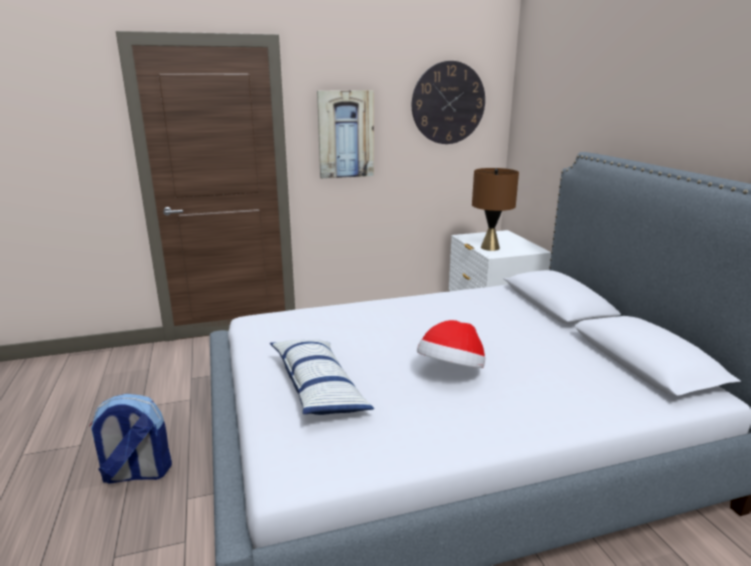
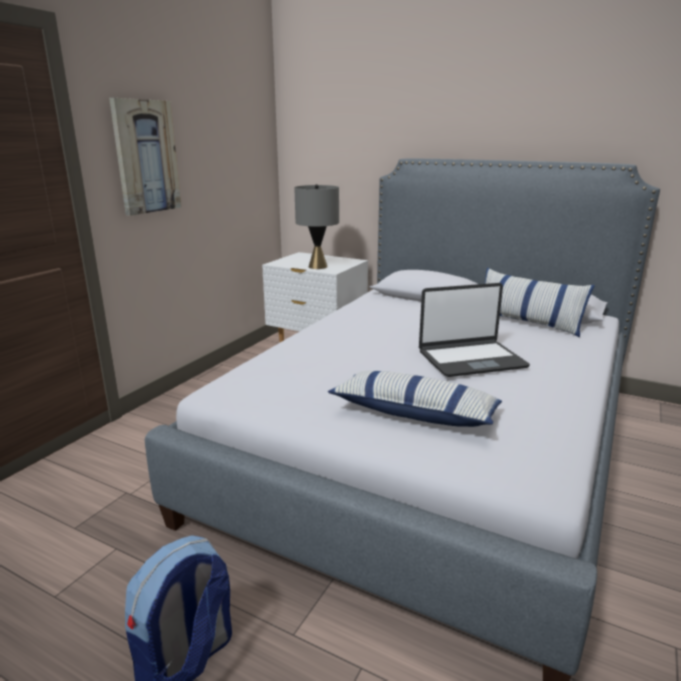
camera: 45 degrees left, 0 degrees up
wall clock [412,61,485,144] -> none
hat [417,320,485,368] -> laptop [419,283,530,377]
brown table lamp [472,168,519,251] -> grey table lamp [294,184,339,269]
none -> pillow [485,268,595,337]

